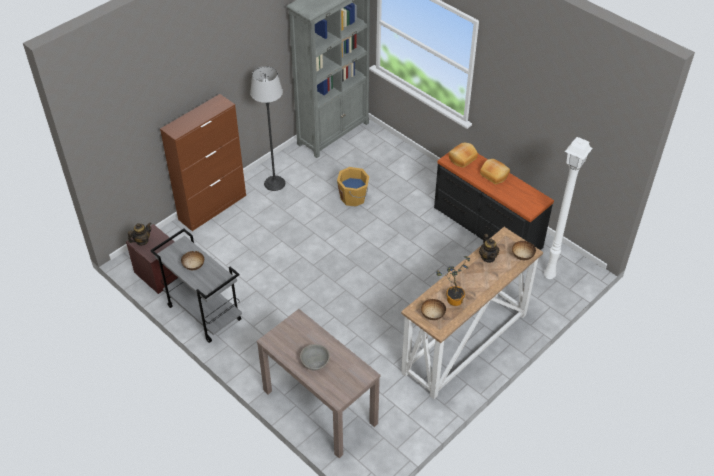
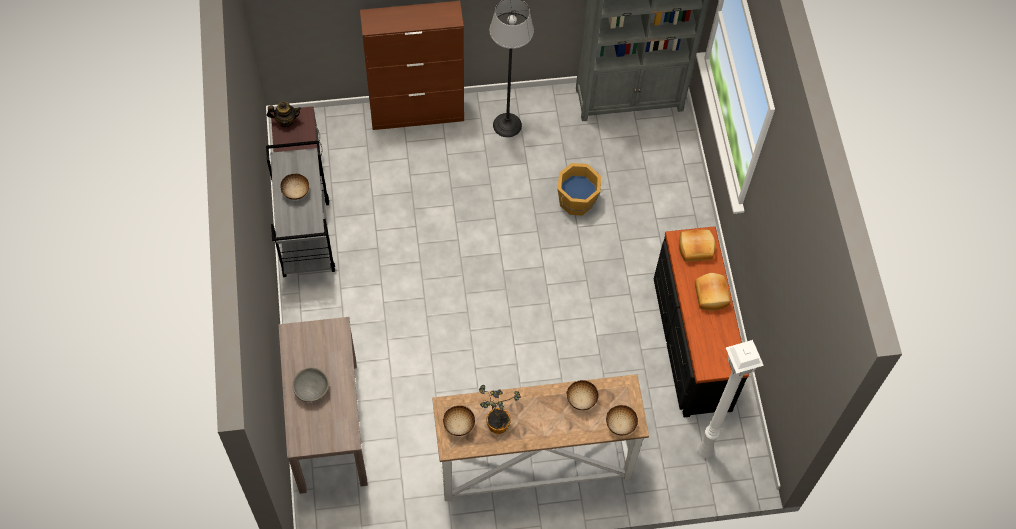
camera: 35 degrees right, 15 degrees up
teapot [479,234,499,263] -> bowl [566,380,598,410]

